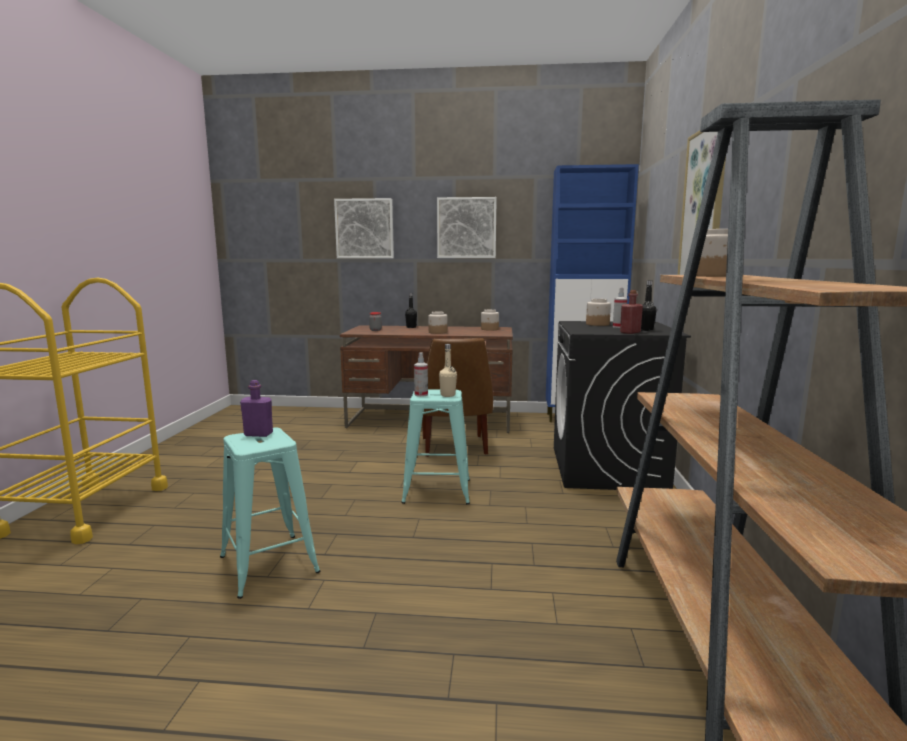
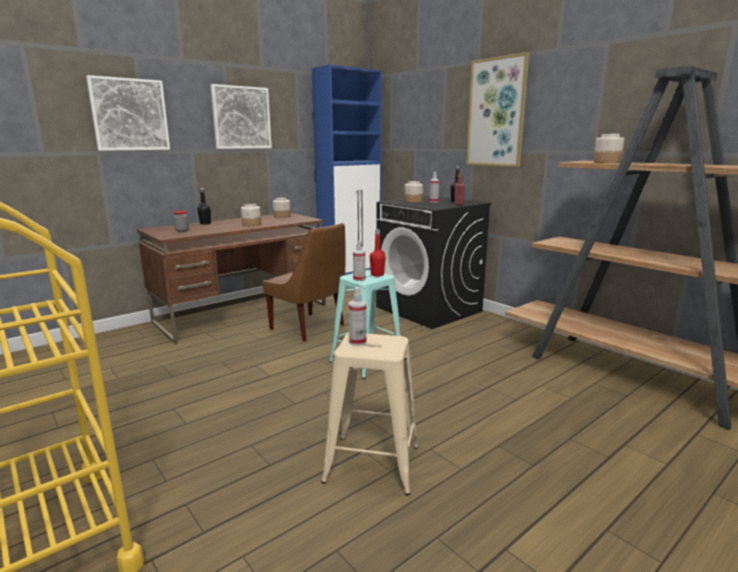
camera: 45 degrees left, 5 degrees up
turquoise stool [220,428,320,599] -> beige stool [321,333,418,496]
purple bottle [240,380,273,437] -> spray bottle [349,287,367,346]
beige bottle [439,344,457,397] -> red bottle [370,229,386,277]

